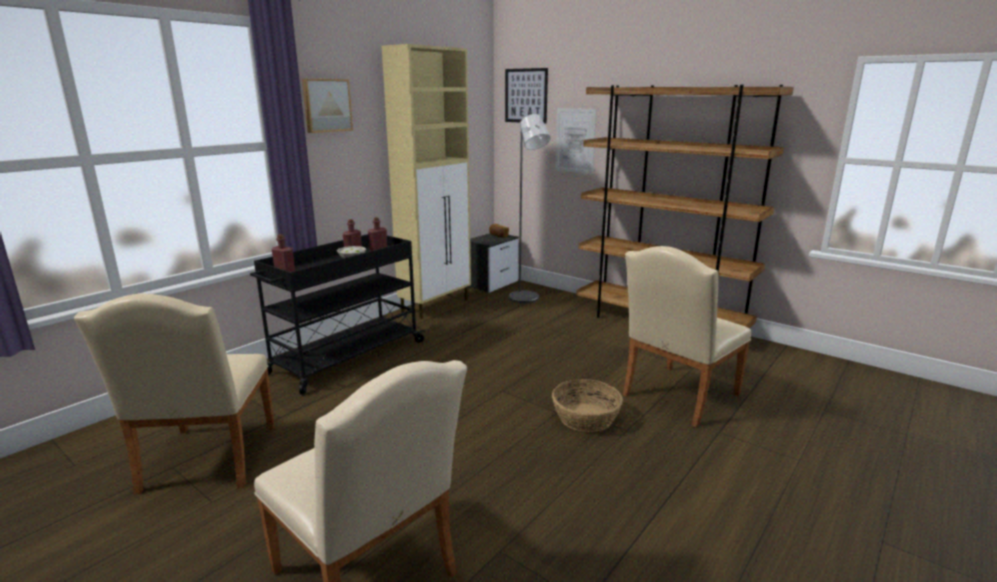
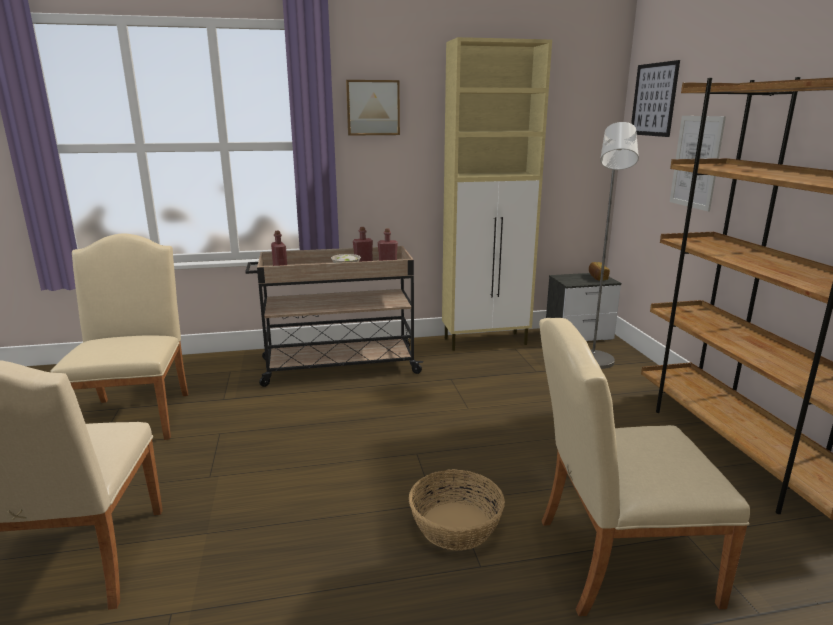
camera: 40 degrees right, 0 degrees up
beige chair [74,294,275,494] -> beige chair turned 135 degrees clockwise [51,233,189,440]
black cart [250,234,425,395] -> beige cart [245,246,424,387]

